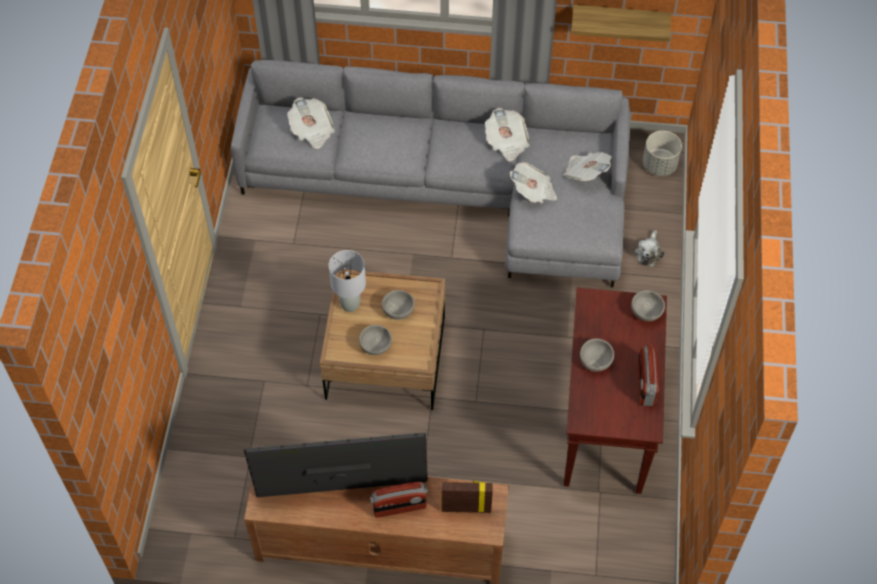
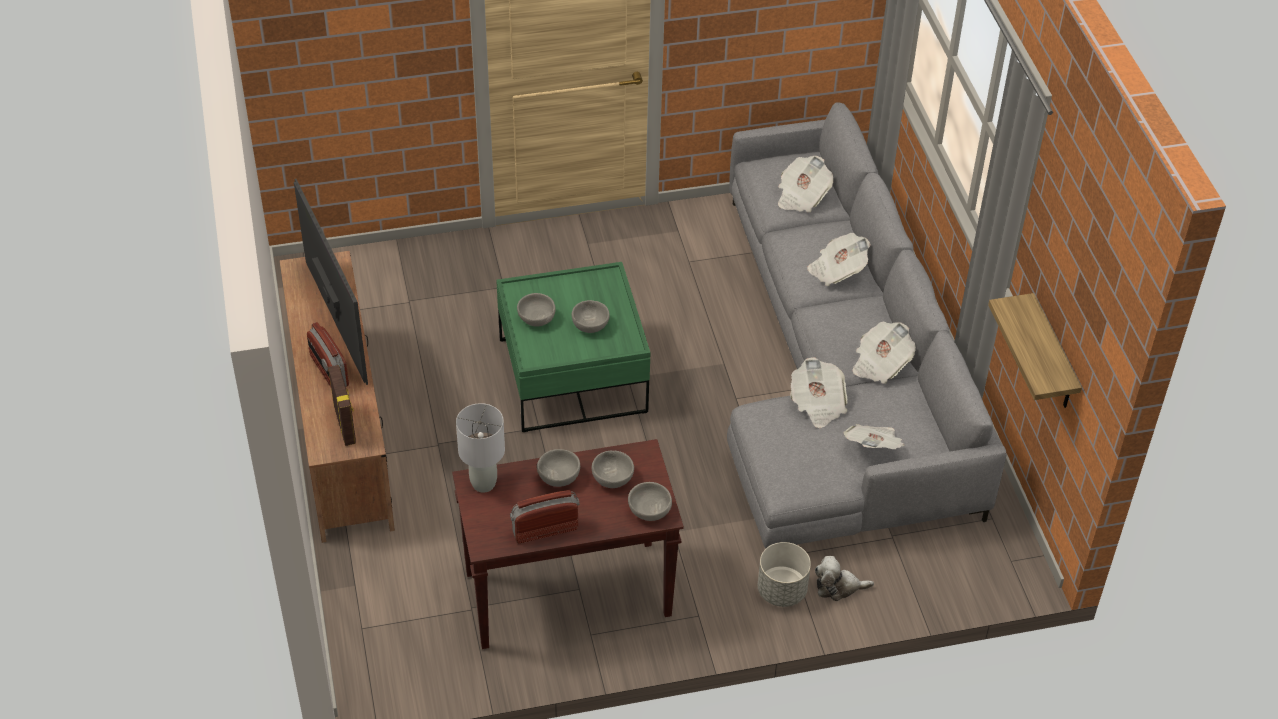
camera: 70 degrees right, 10 degrees down
brown coffee table [320,270,445,410] -> green coffee table [496,262,651,432]
grey table lamp [329,250,366,312] -> grey table lamp moved to [456,403,505,493]
grey planter [643,131,682,176] -> grey planter moved to [758,542,811,607]
none -> grey bowl [592,451,634,488]
none -> newspaper [807,233,871,286]

